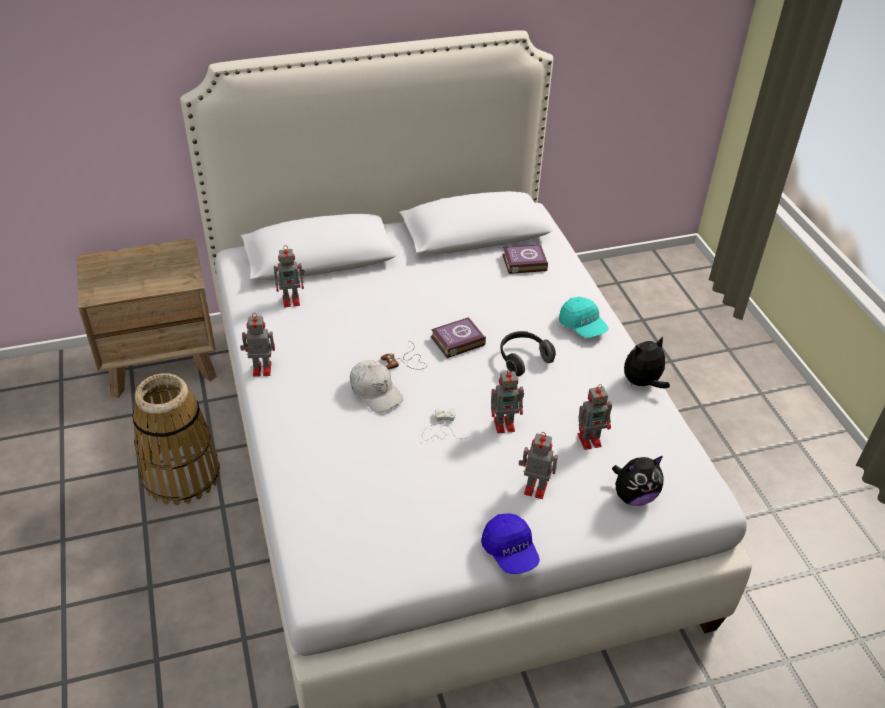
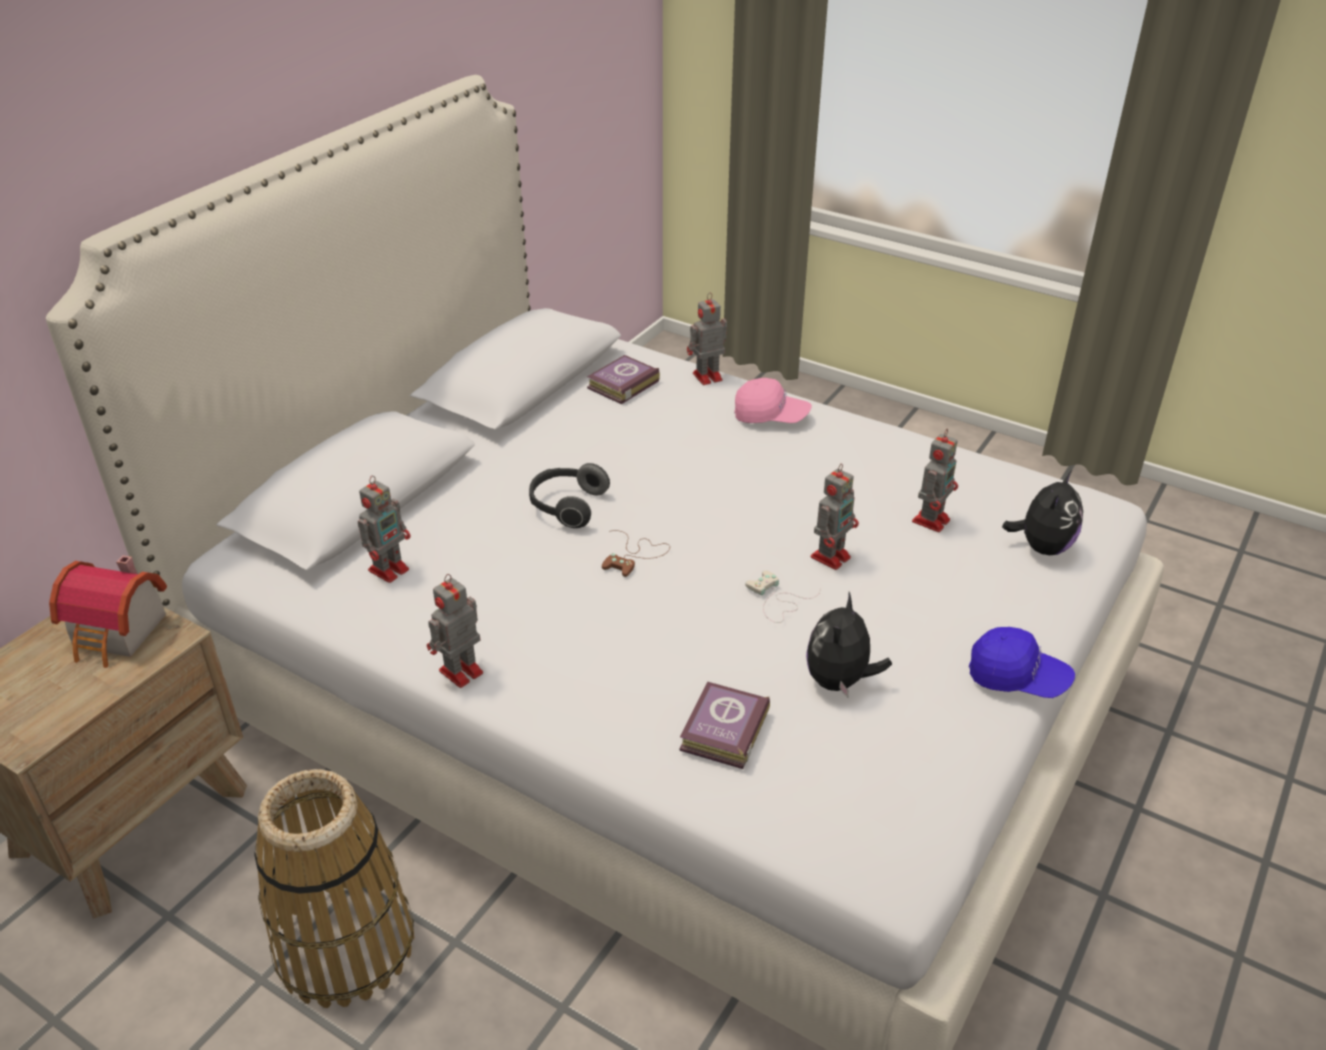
camera: 40 degrees left, 5 degrees down
white cap [350,360,403,413] -> none
book [431,317,486,358] -> book moved to [679,682,770,769]
headphones [500,331,556,376] -> headphones moved to [529,463,610,528]
toy robot [519,432,558,499] -> toy robot moved to [687,293,727,385]
turquoise cap [559,297,608,338] -> pink cap [734,378,812,423]
plush toy [624,336,670,388] -> plush toy moved to [806,592,892,698]
none -> toy house [49,555,167,668]

